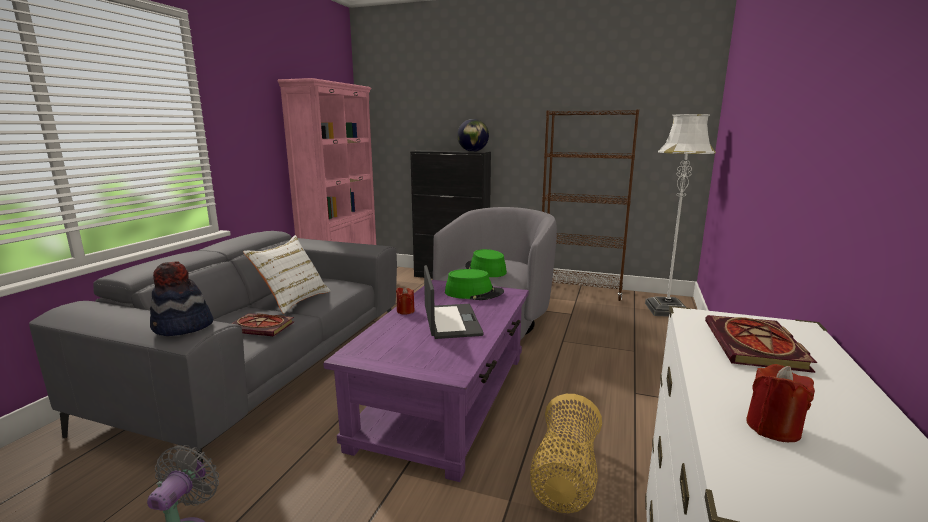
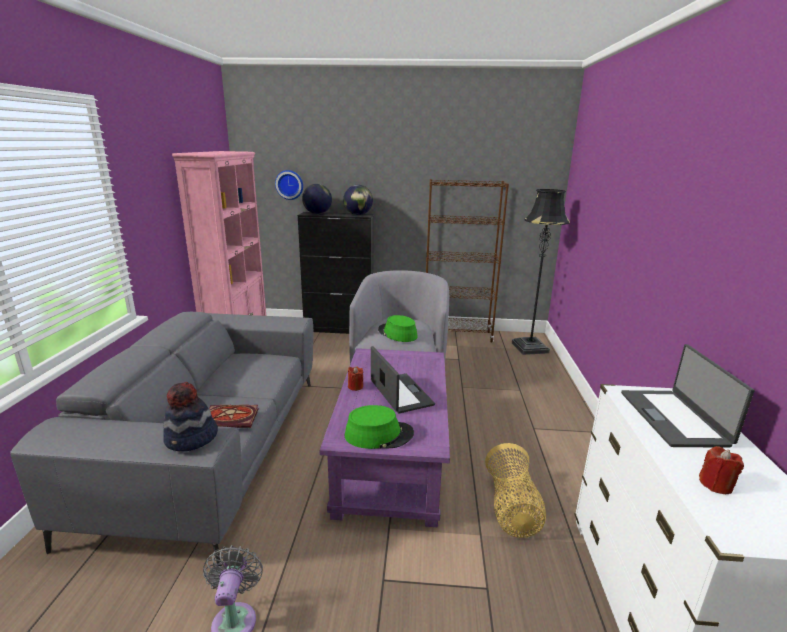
camera: 15 degrees left, 5 degrees up
white pillow [243,235,331,314] -> none
green hat [445,269,504,300] -> green hat moved to [345,405,414,449]
white floor lamp [645,114,716,317] -> black floor lamp [512,189,570,355]
book [705,315,817,373] -> laptop [621,344,754,448]
none -> wall clock [275,170,303,200]
none -> globe [302,184,332,214]

